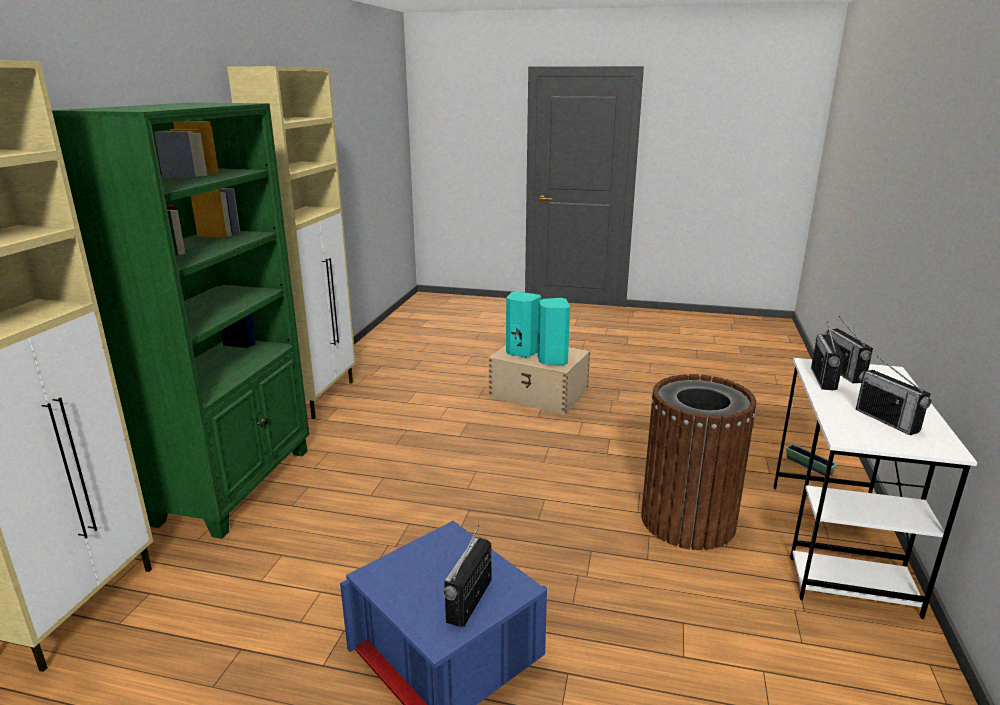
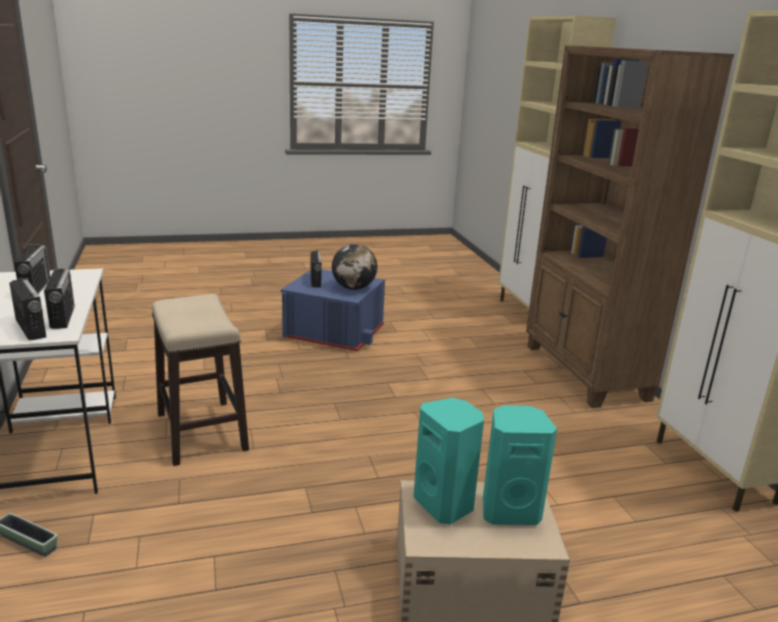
camera: 150 degrees right, 0 degrees up
green bookcase [52,103,309,539] -> brown bookcase [526,45,734,408]
brown trash can [641,374,756,550] -> stool [152,294,249,466]
radio [856,356,932,435] -> radio turned 45 degrees clockwise [14,244,51,294]
none -> globe [332,244,377,290]

